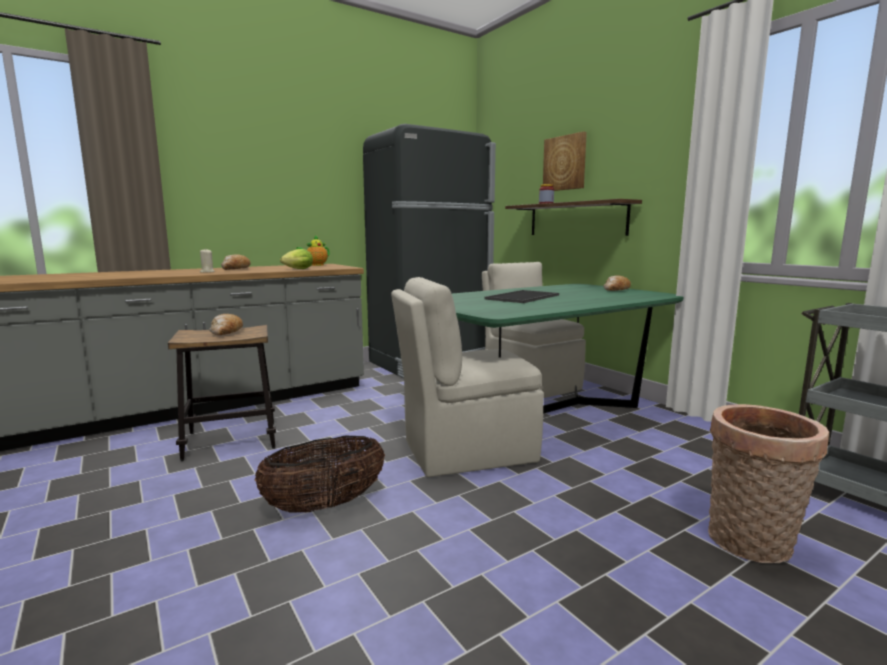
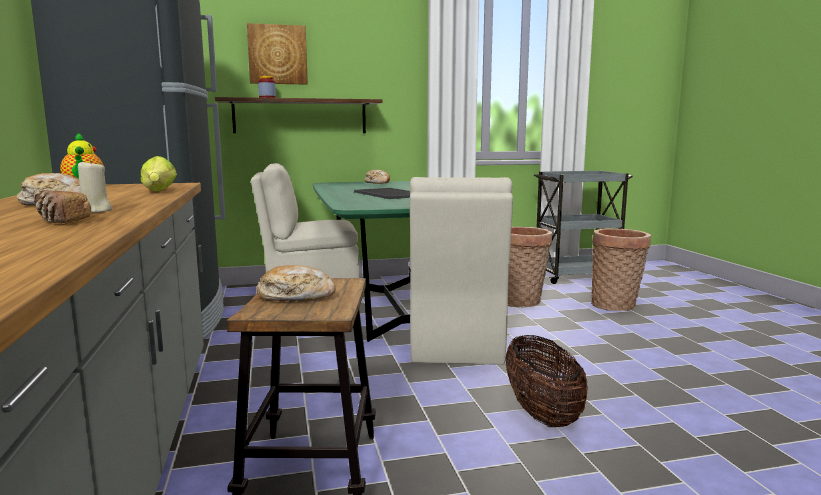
camera: 70 degrees left, 0 degrees up
none -> bread [34,190,91,223]
none -> basket [508,227,552,307]

